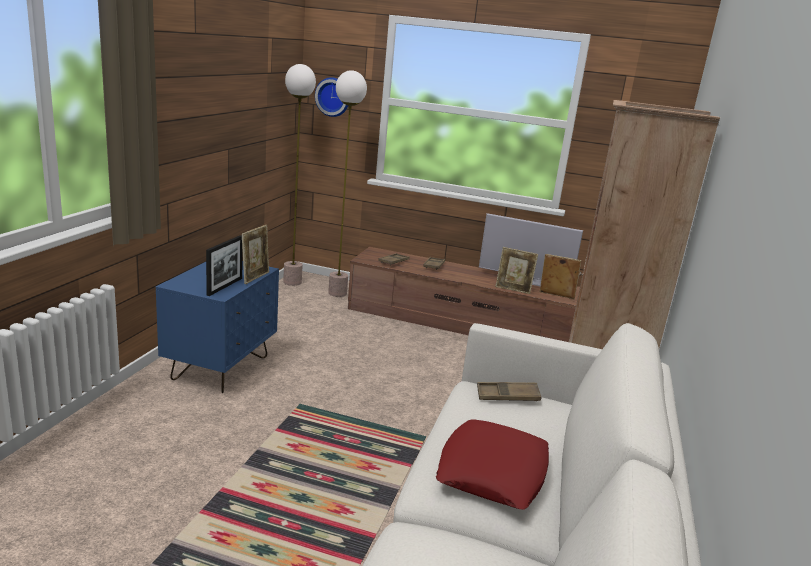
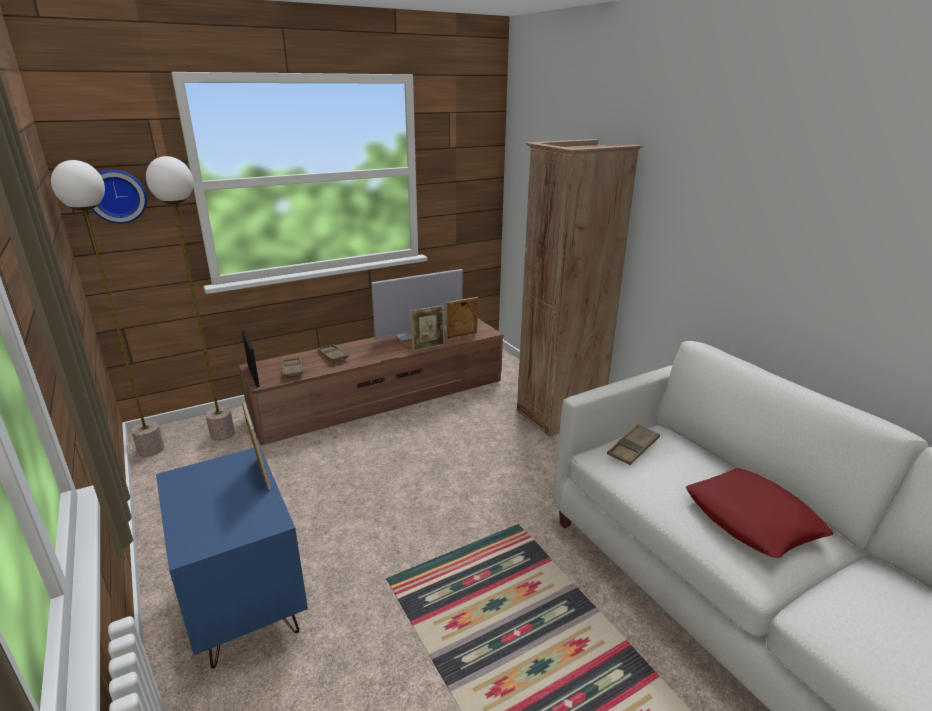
camera: 45 degrees left, 5 degrees up
picture frame [206,235,243,296] -> picture frame moved to [242,330,260,387]

